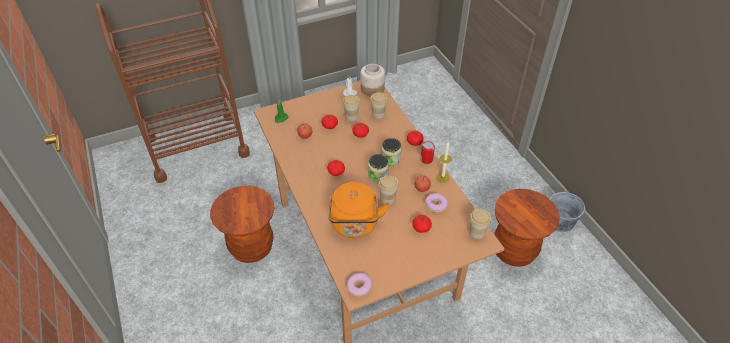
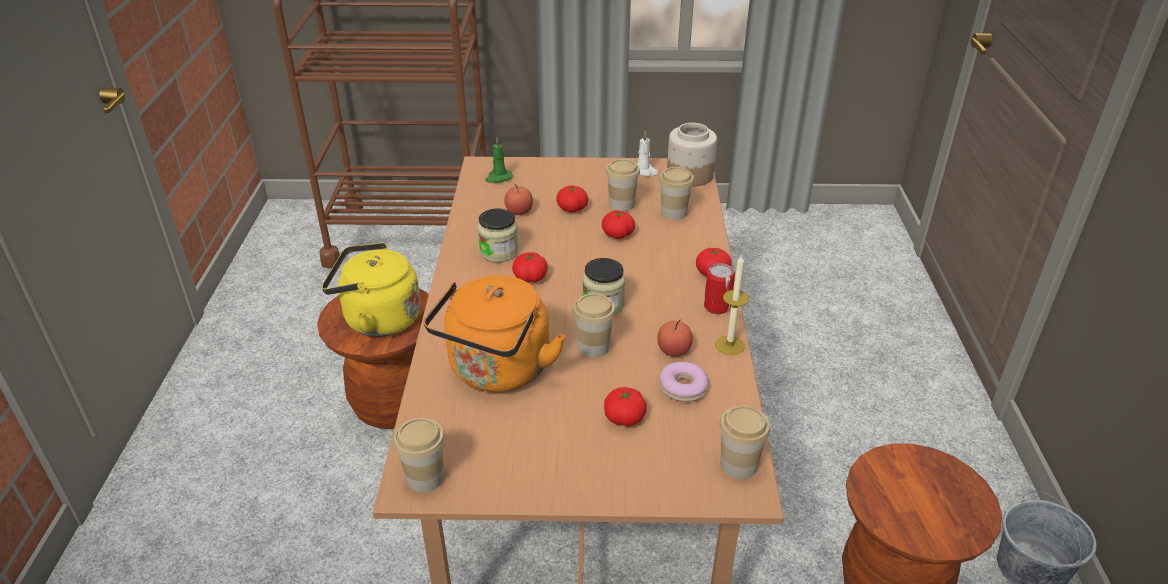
camera: 25 degrees right, 10 degrees down
donut [347,273,372,296] -> cup [393,418,445,492]
jar [381,138,401,166] -> jar moved to [477,208,519,263]
none -> yellow kettle [322,243,421,337]

